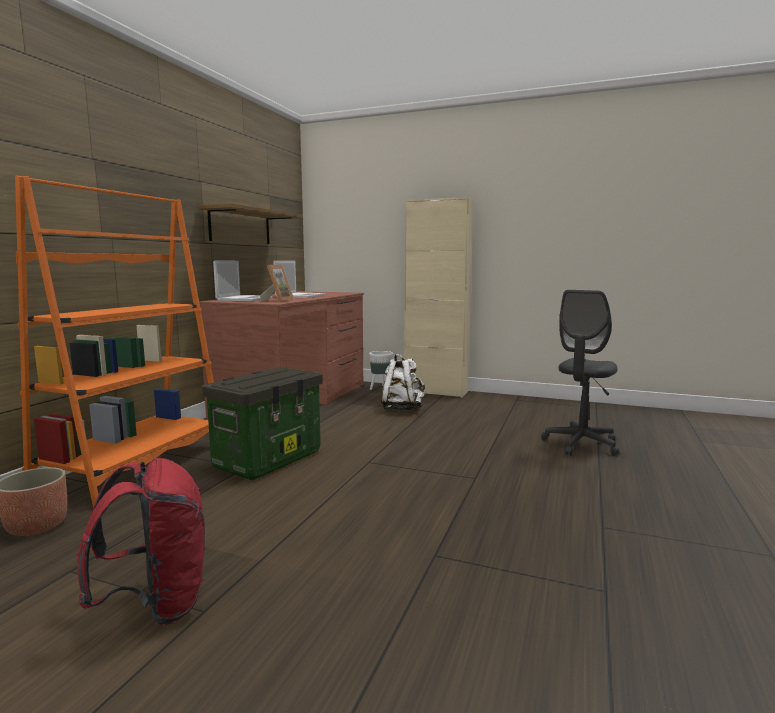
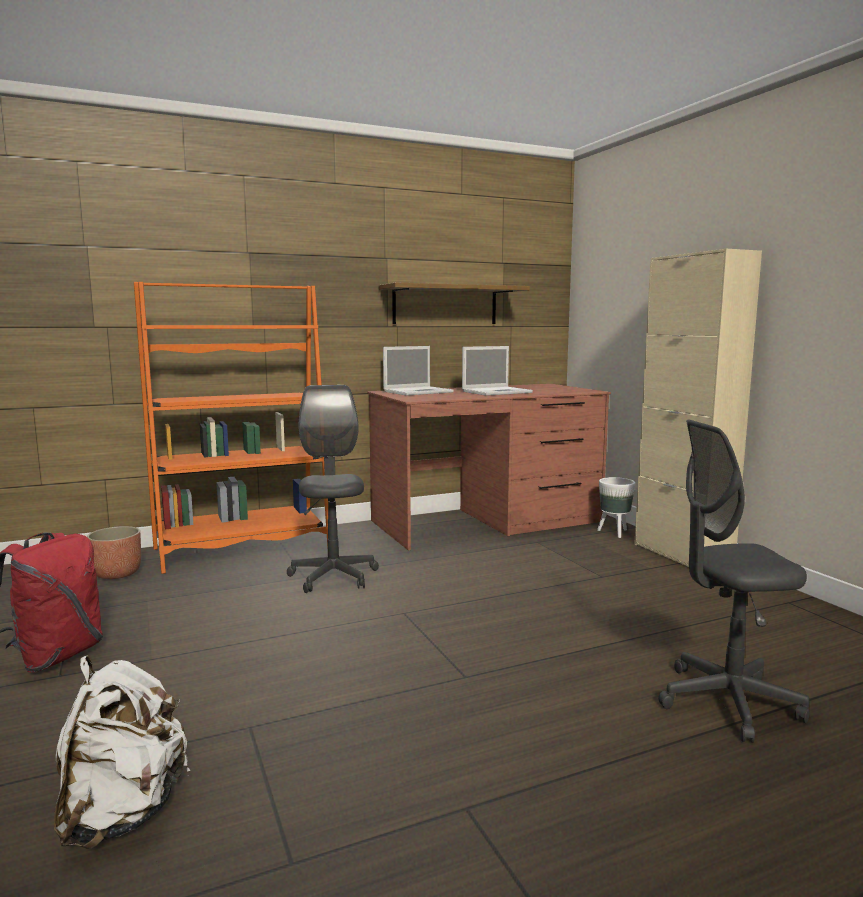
camera: 45 degrees right, 0 degrees up
storage box [202,367,323,480] -> grey office chair [287,385,379,593]
picture frame [260,265,294,302] -> none
white backpack [381,354,425,411] -> white backpack moved to [54,655,191,849]

